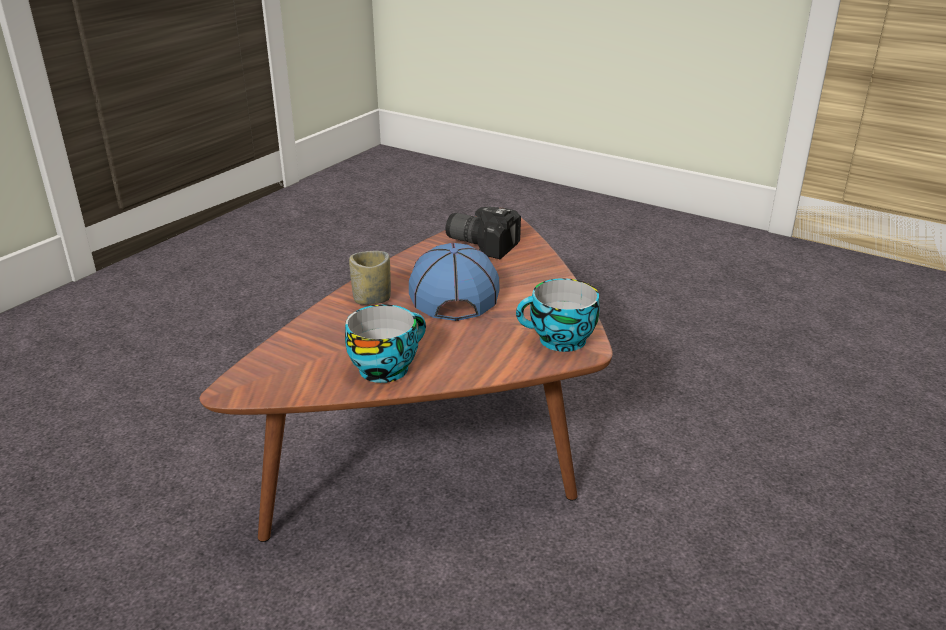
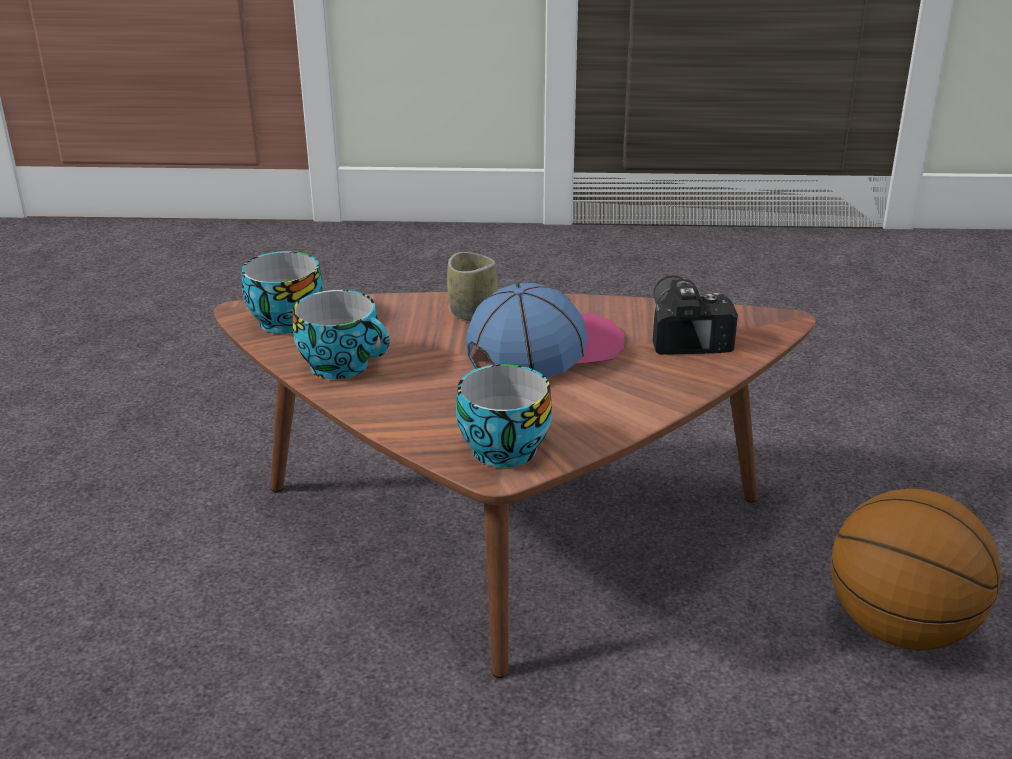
camera: 60 degrees right, 0 degrees up
none -> cup [242,251,323,334]
none -> basketball [831,489,1001,650]

